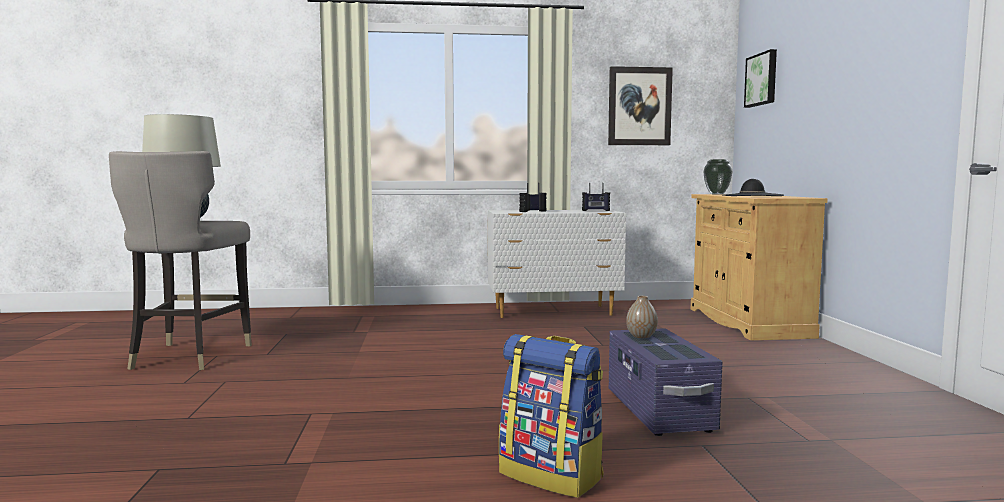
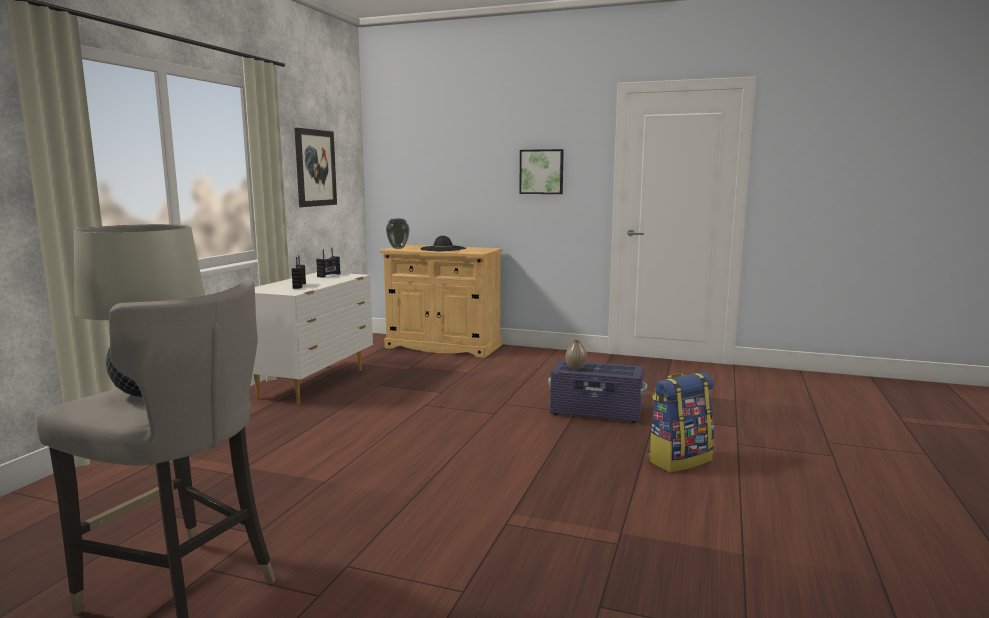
camera: 65 degrees left, 5 degrees up
picture [744,49,777,108] -> picture moved to [519,149,564,194]

